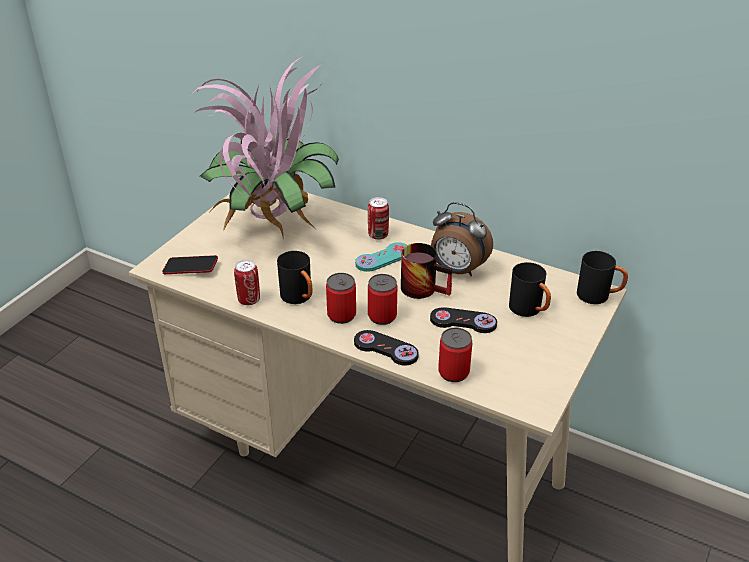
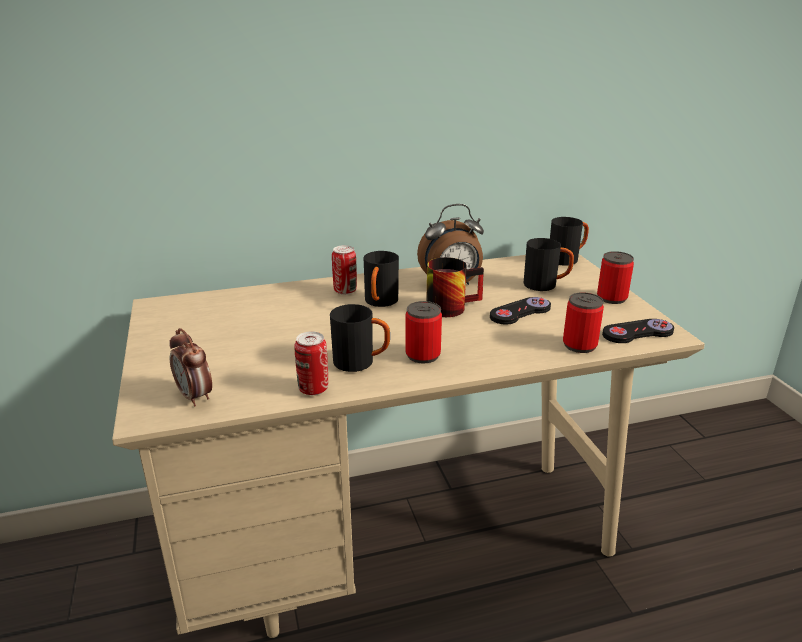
camera: 45 degrees left, 10 degrees down
phone [162,255,218,274] -> alarm clock [169,328,212,407]
potted plant [189,56,339,237] -> none
black game controller [354,330,419,366] -> black game controller moved to [602,319,674,343]
turquoise game controller [355,242,407,272] -> black mug [364,251,399,307]
can [368,274,397,325] -> can moved to [597,251,634,304]

